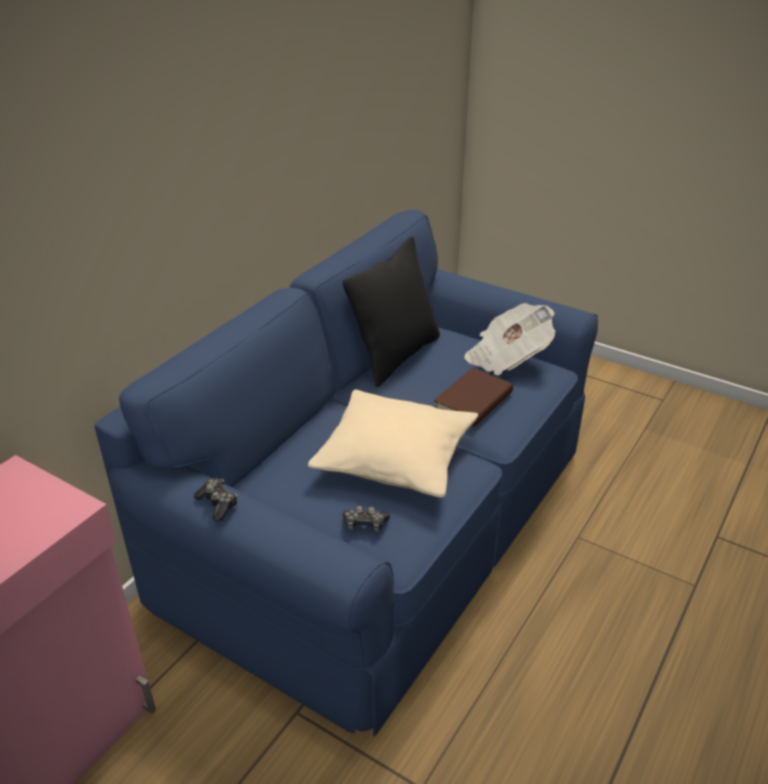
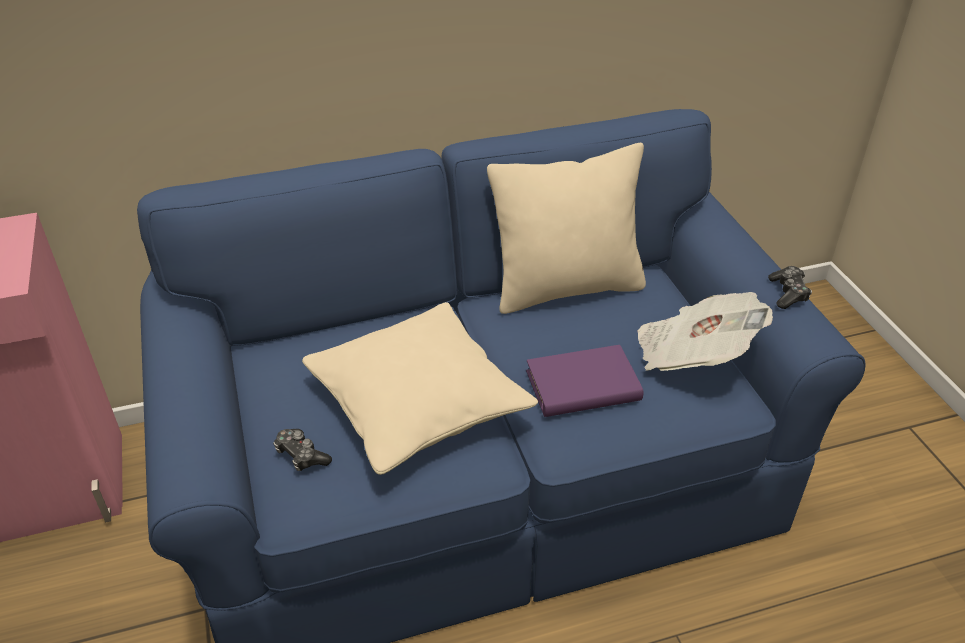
camera: 40 degrees right, 5 degrees up
game controller [194,478,237,522] -> game controller moved to [768,266,812,309]
black pillow [343,236,440,387] -> beige pillow [487,143,646,314]
brown book [434,368,513,427] -> purple book [526,345,643,417]

